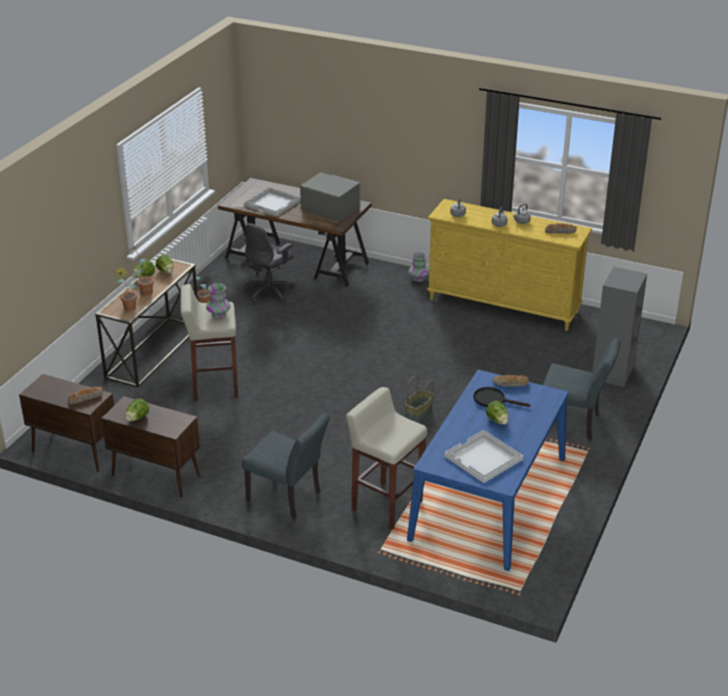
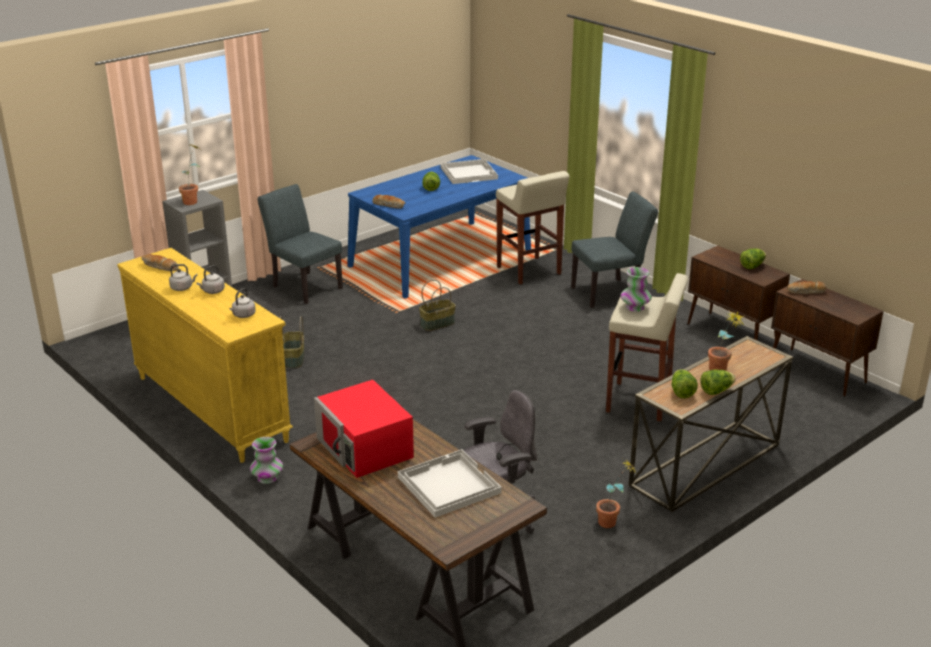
camera: 155 degrees left, 5 degrees down
potted plant [113,266,137,311] -> potted plant moved to [179,145,201,205]
grey chair [242,413,330,519] -> grey chair turned 105 degrees clockwise [571,192,658,308]
grey microwave [300,172,360,222] -> red microwave [314,380,414,478]
black frying pan [473,387,531,407] -> none
none -> basket [280,316,304,368]

